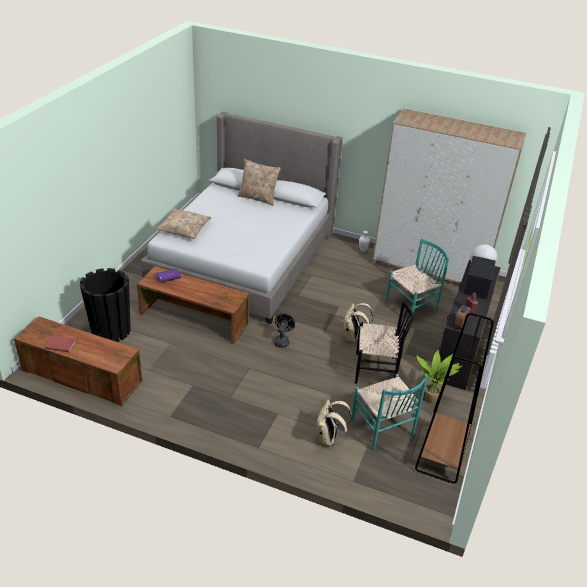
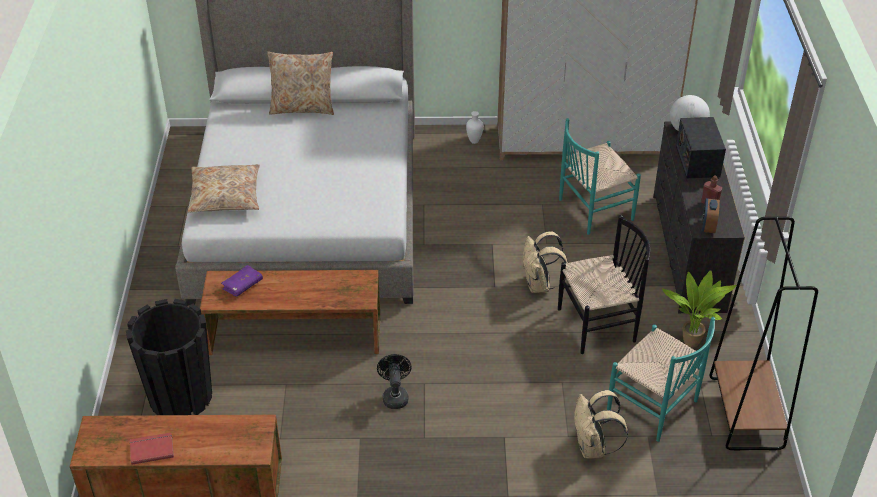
camera: 20 degrees left, 5 degrees up
black fan [274,314,295,348] -> black fan moved to [377,354,412,409]
turquoise chair [385,238,449,323] -> turquoise chair turned 150 degrees counterclockwise [559,118,641,235]

